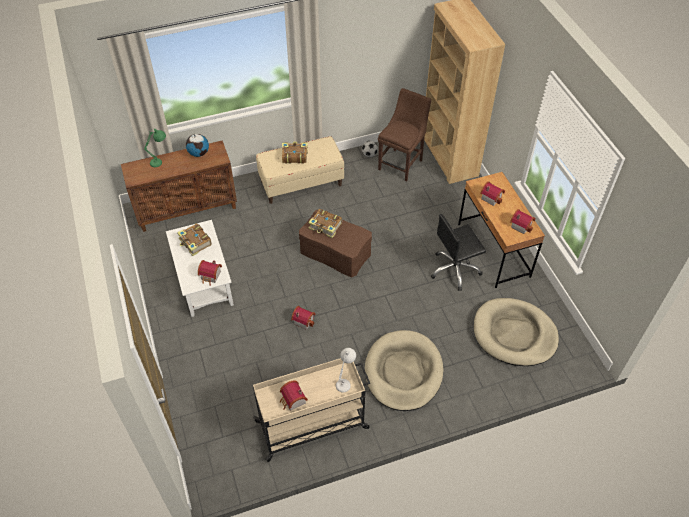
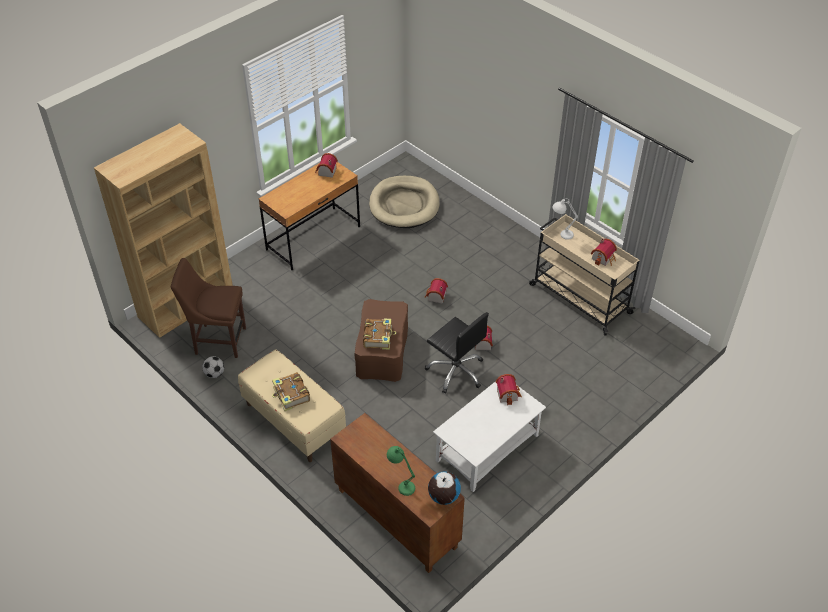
camera: 115 degrees left, 5 degrees down
book [177,223,212,256] -> none
globe [186,134,209,157] -> globe moved to [428,472,461,505]
beige dog bed [365,330,444,411] -> none
black office chair [431,214,486,291] -> black office chair moved to [425,312,489,394]
toy house [480,181,505,206] -> toy house moved to [425,278,448,304]

